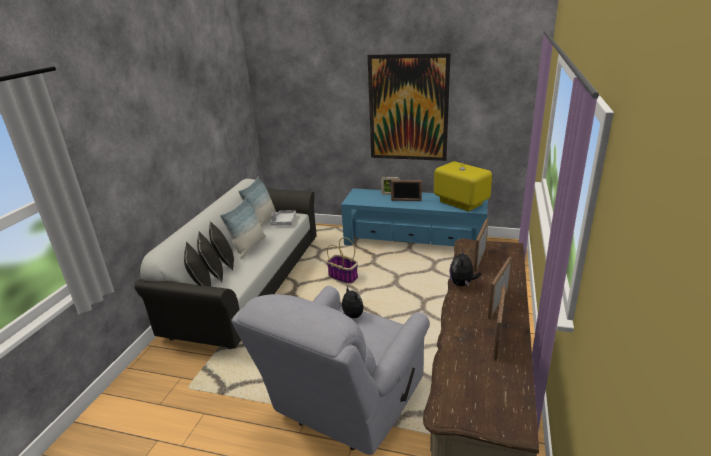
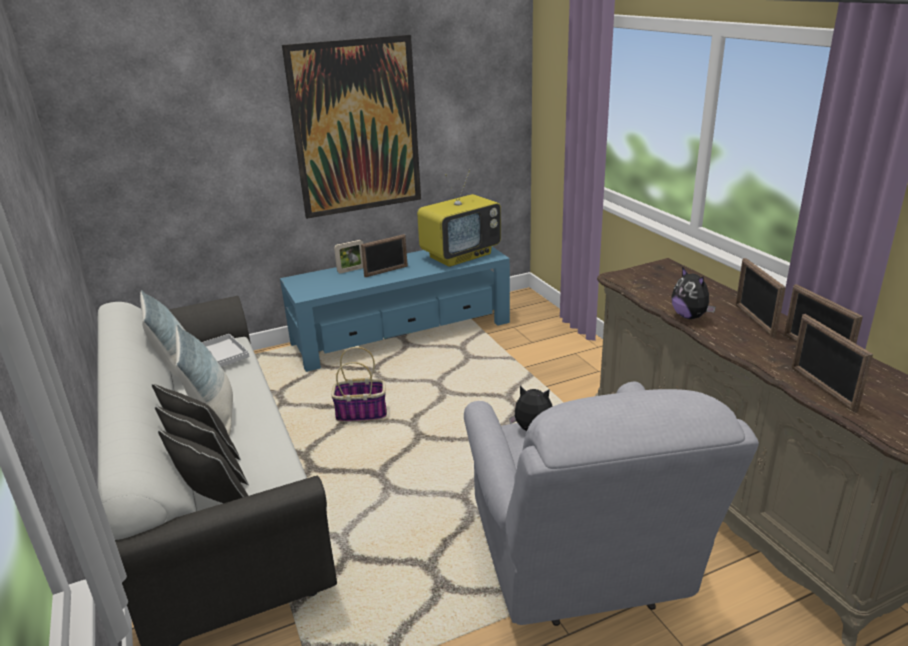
camera: 40 degrees left, 0 degrees up
television [434,146,492,211] -> television turned 135 degrees clockwise [417,169,501,267]
picture frame [473,219,488,272] -> picture frame moved to [792,314,873,413]

